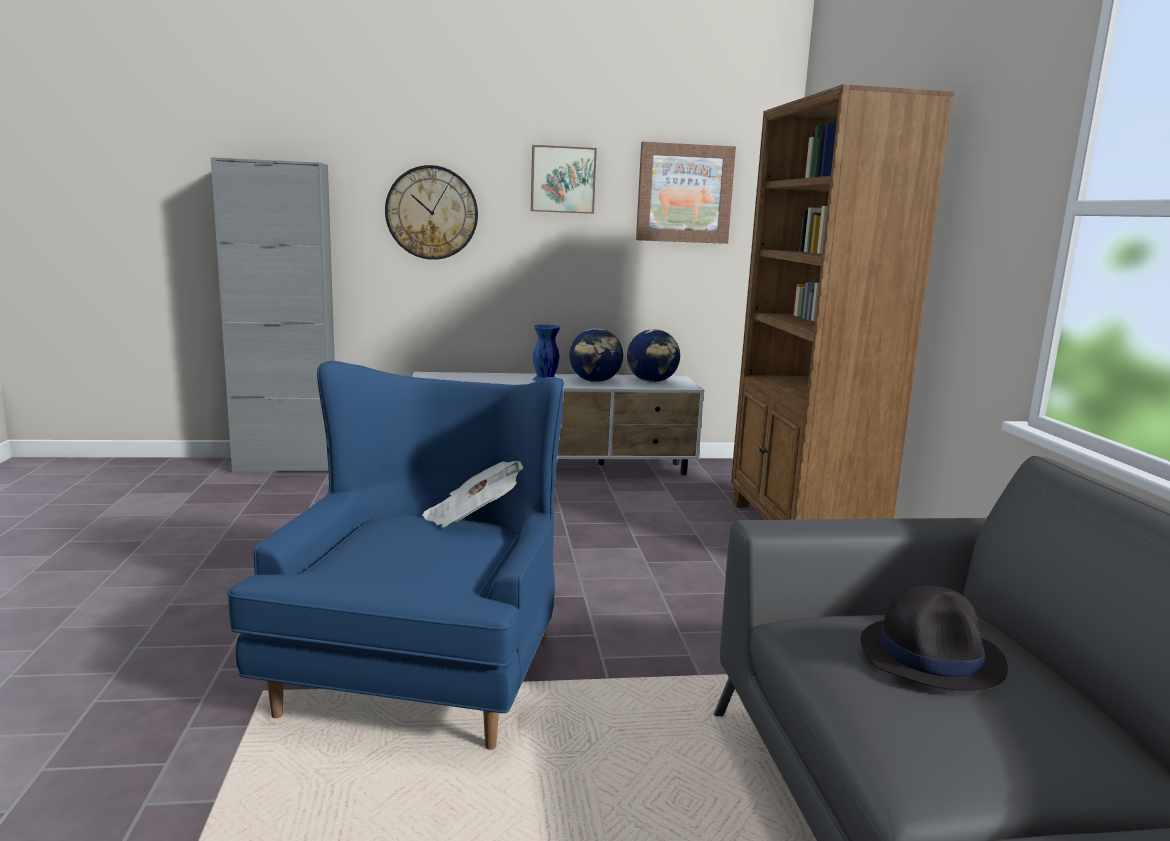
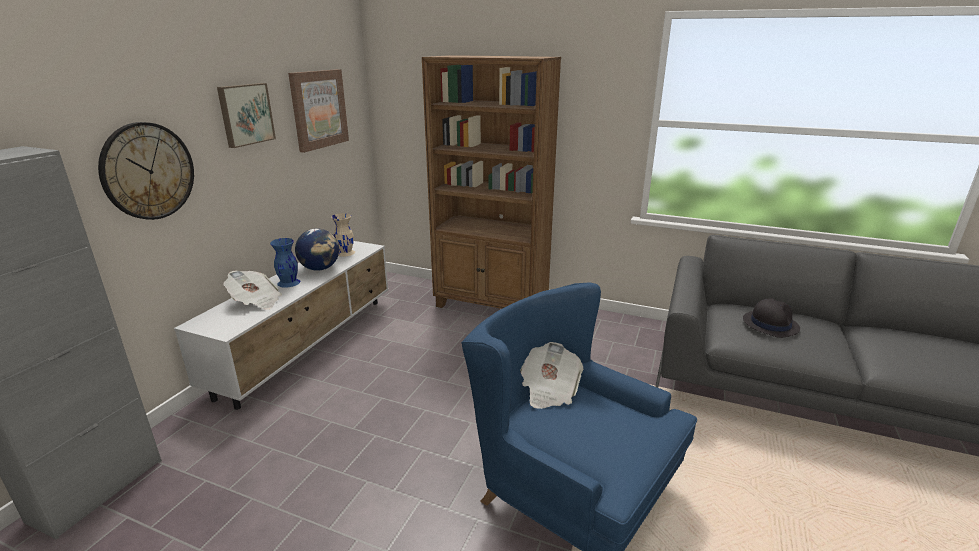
camera: 60 degrees left, 10 degrees up
globe [627,329,680,382] -> beige vase [331,213,355,257]
none -> newspaper [224,270,282,310]

